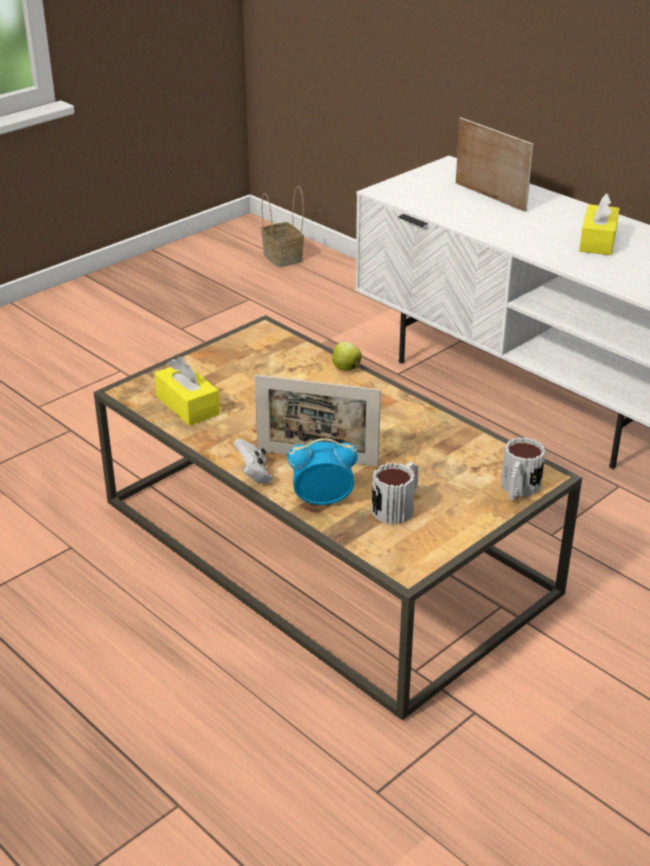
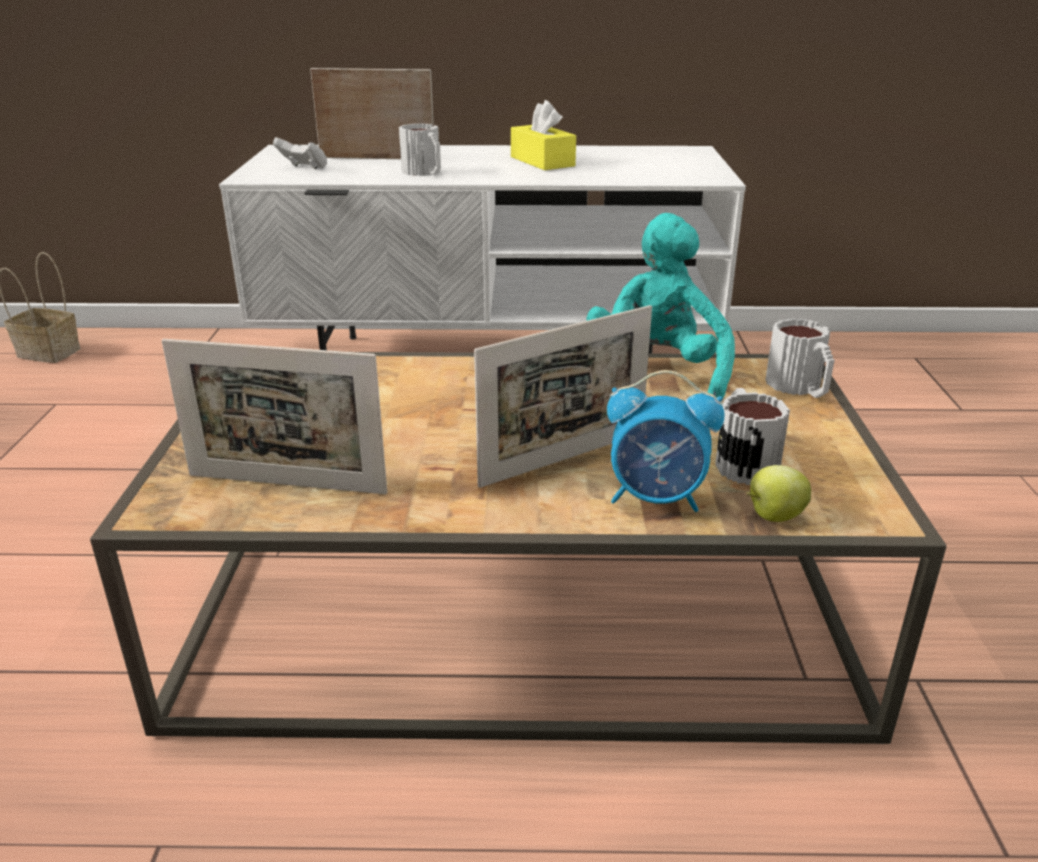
camera: 45 degrees left, 5 degrees down
yellow tissue box [154,357,220,426] -> picture frame [161,339,387,494]
white game controller [234,438,273,484] -> white game controller moved to [273,137,327,169]
alarm clock [288,438,358,505] -> alarm clock turned 120 degrees counterclockwise [607,370,725,512]
apple [332,342,362,370] -> apple moved to [746,465,811,522]
none -> mug [399,123,441,176]
none -> turquoise plush toy [586,213,735,398]

